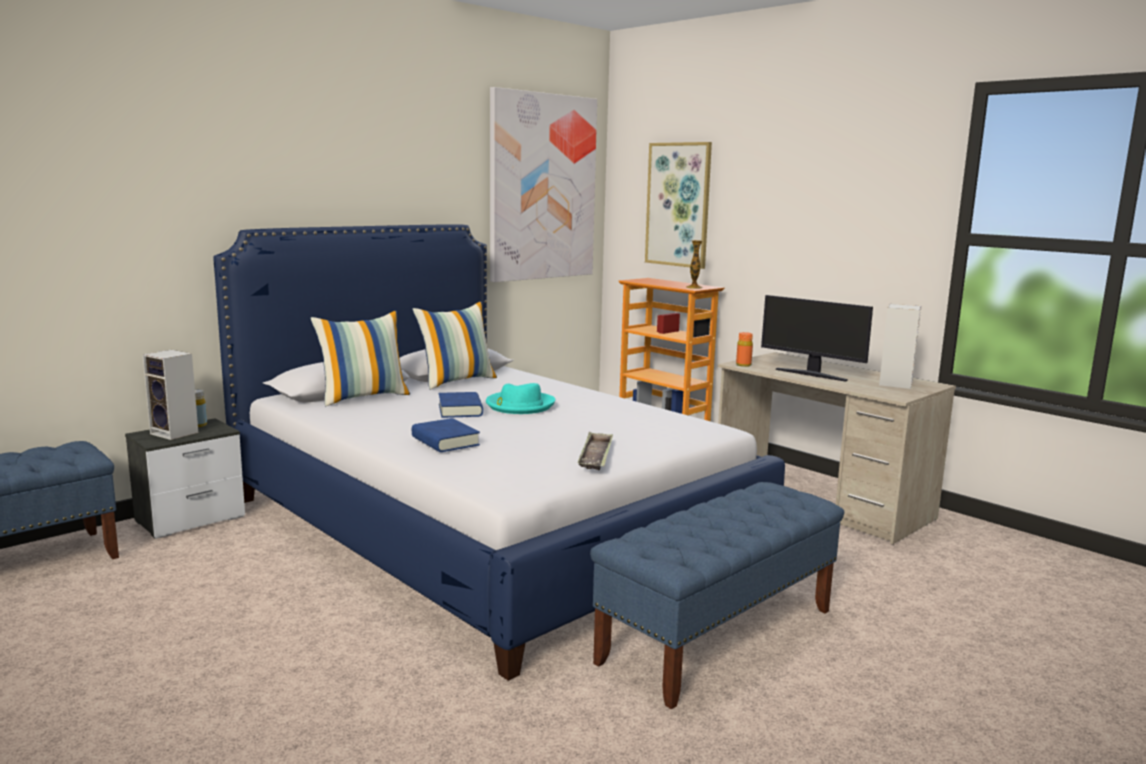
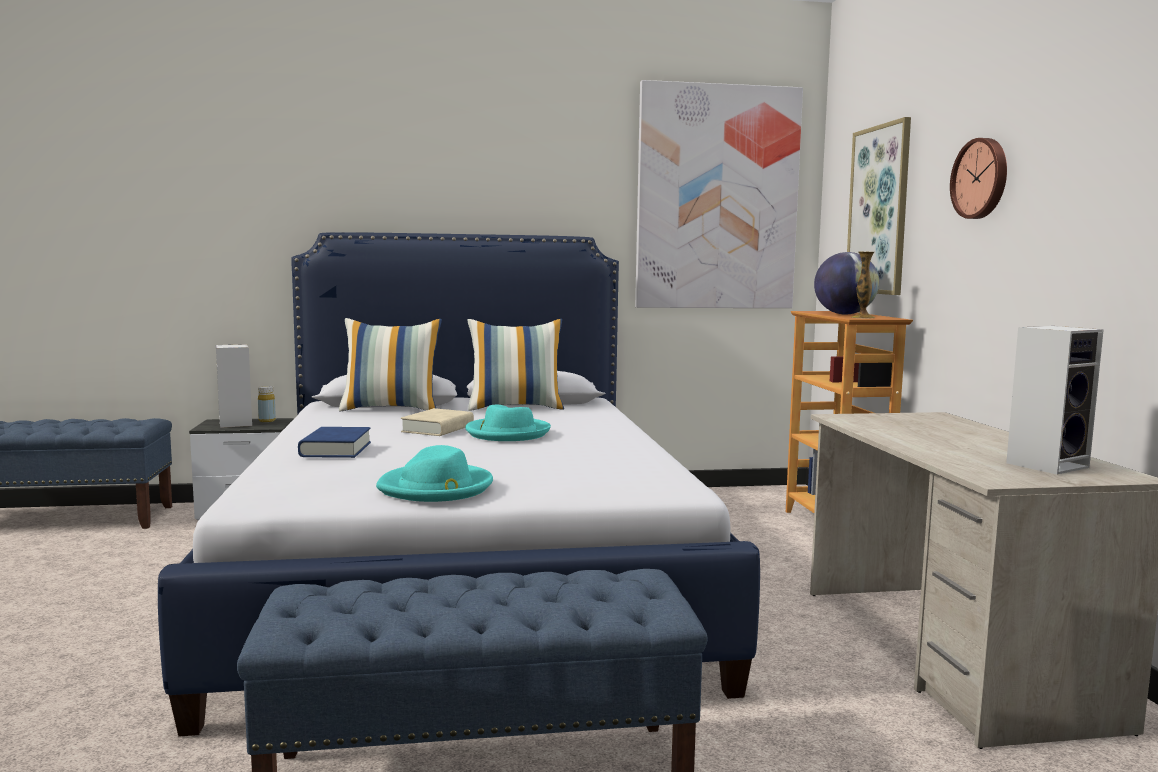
camera: 35 degrees right, 5 degrees down
blue book [439,392,483,418] -> beige book [401,408,474,436]
tray [578,432,613,470] -> turquoise hat [376,445,493,502]
orange bottle [736,332,753,367] -> none
monitor [761,295,873,382] -> none
none -> globe [814,252,879,314]
none -> wall clock [950,138,1007,219]

